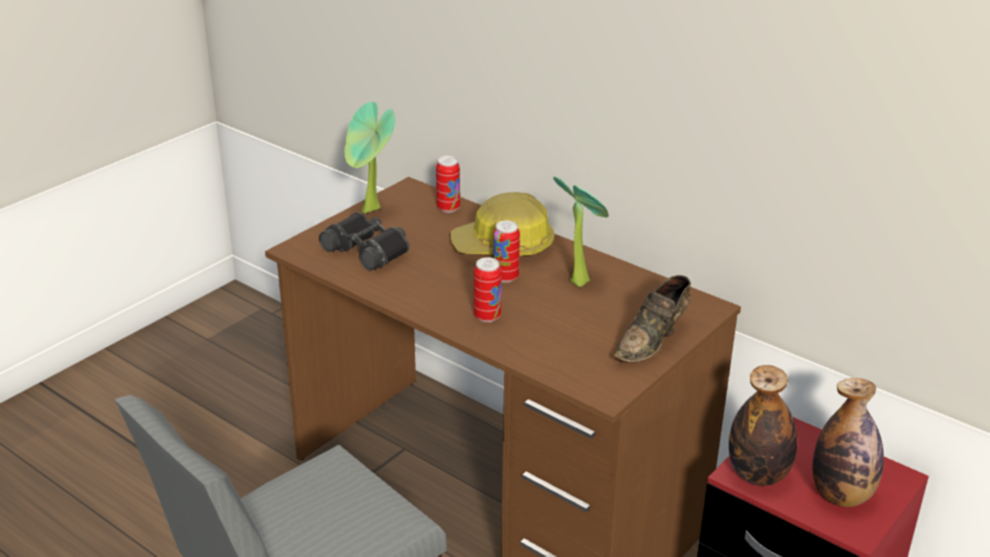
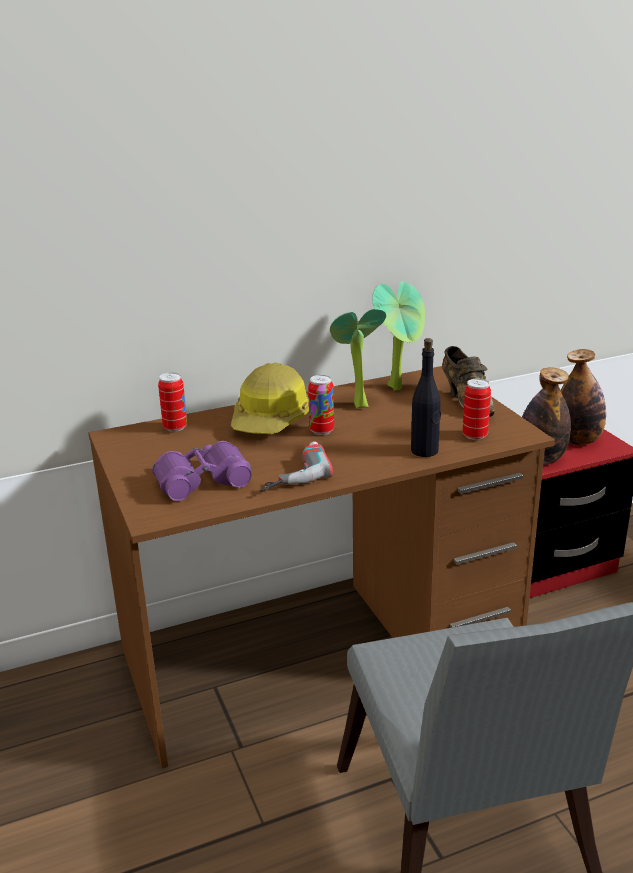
camera: 60 degrees left, 5 degrees down
black binoculars [319,212,410,271] -> purple binoculars [152,441,252,501]
potted plant [345,102,395,213] -> potted plant moved to [372,281,425,391]
can [474,257,502,322] -> can moved to [463,379,491,440]
none -> power drill [259,441,333,492]
none -> black bottle [411,338,441,457]

